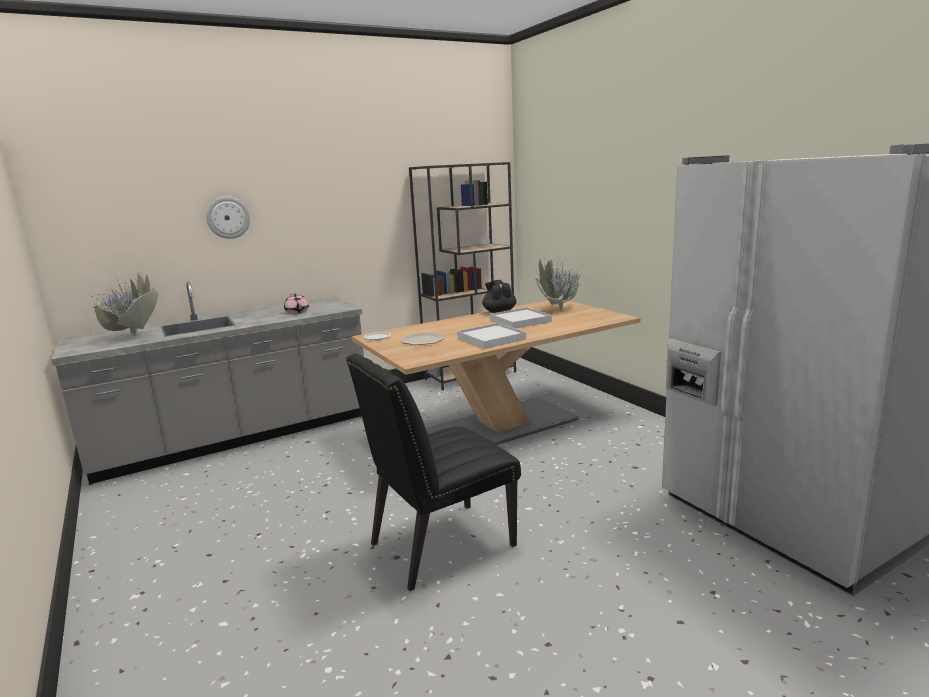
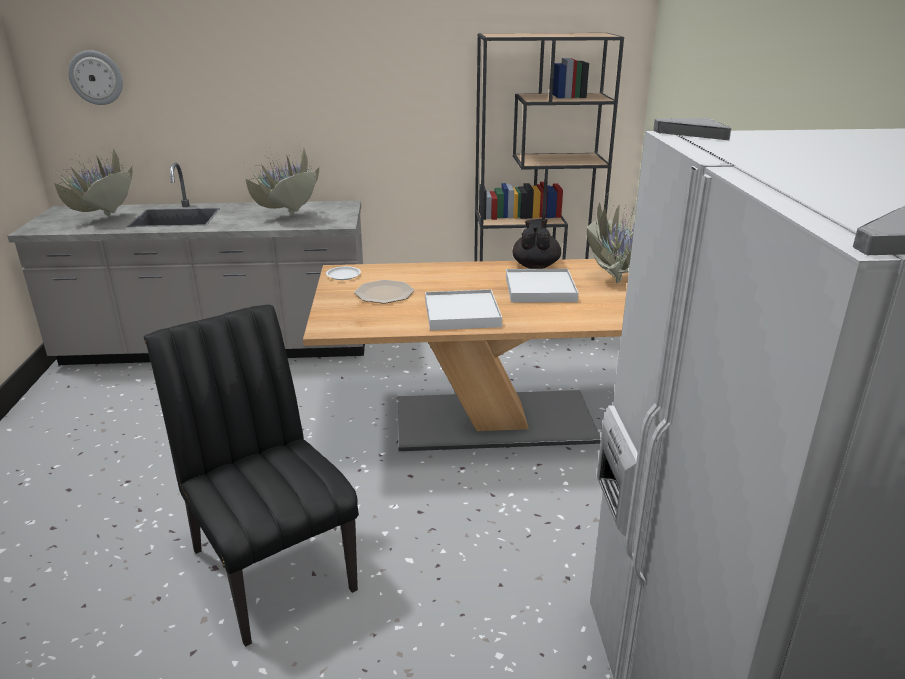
camera: 25 degrees right, 10 degrees up
wall clock [206,196,250,239] -> wall clock moved to [68,50,123,105]
pink teapot [284,293,309,314] -> potted plant [244,140,319,215]
black chair [346,353,521,591] -> black chair turned 60 degrees clockwise [144,305,359,647]

